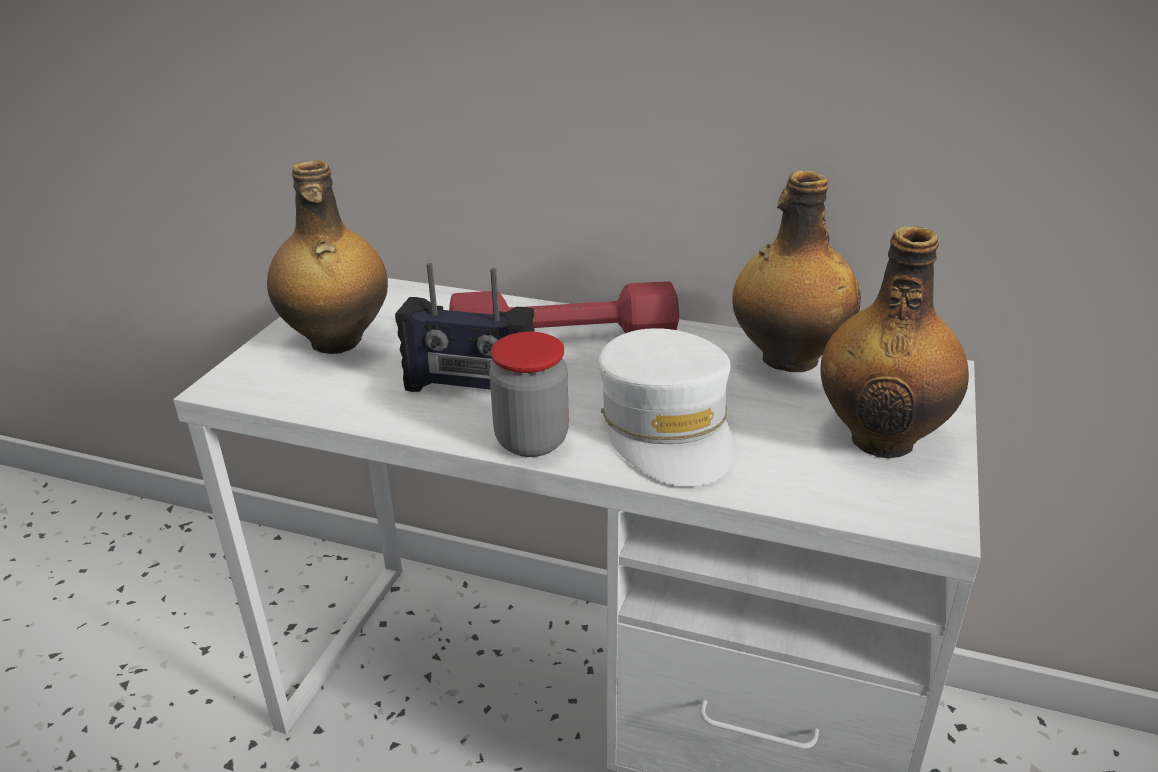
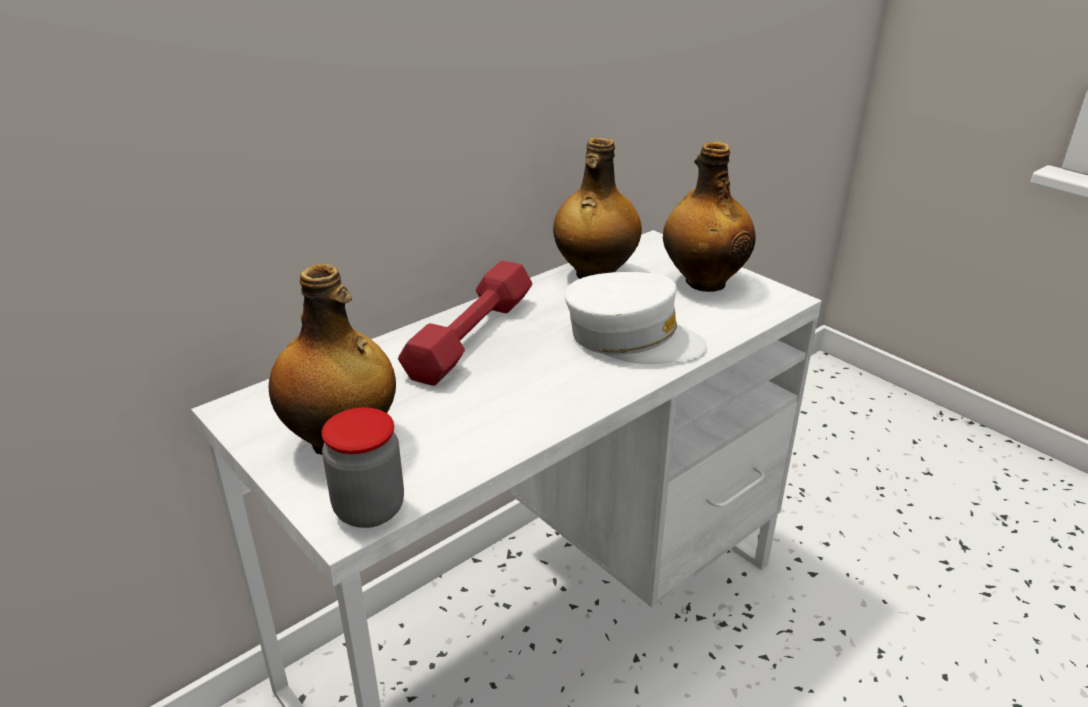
camera: 60 degrees left, 0 degrees up
radio [395,263,535,392] -> none
jar [489,332,569,457] -> jar moved to [322,408,404,528]

